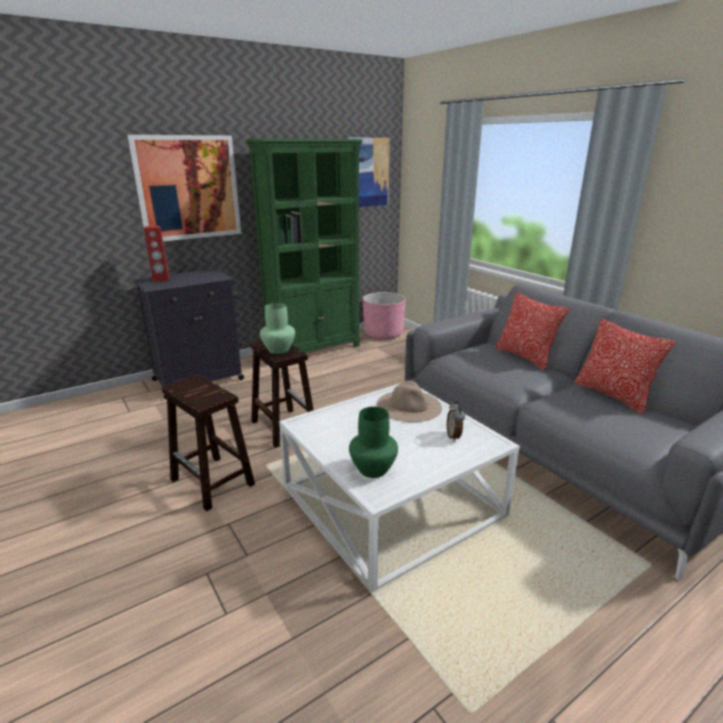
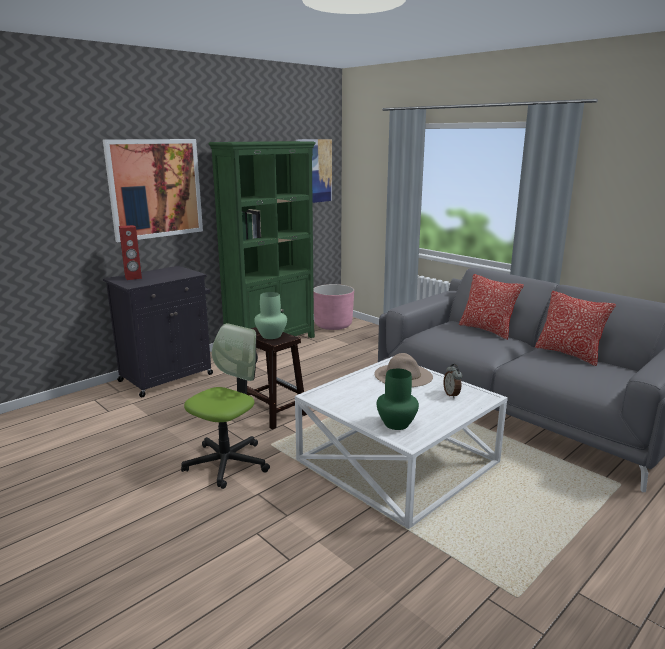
camera: 10 degrees left, 5 degrees down
brown stool [162,375,255,511] -> office chair [181,323,270,489]

